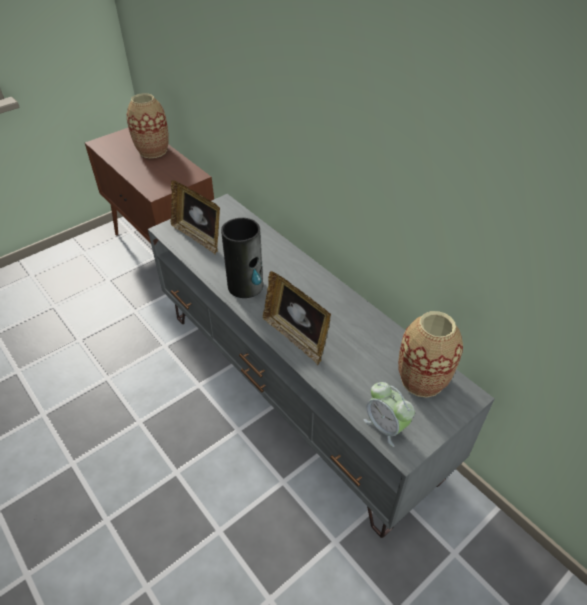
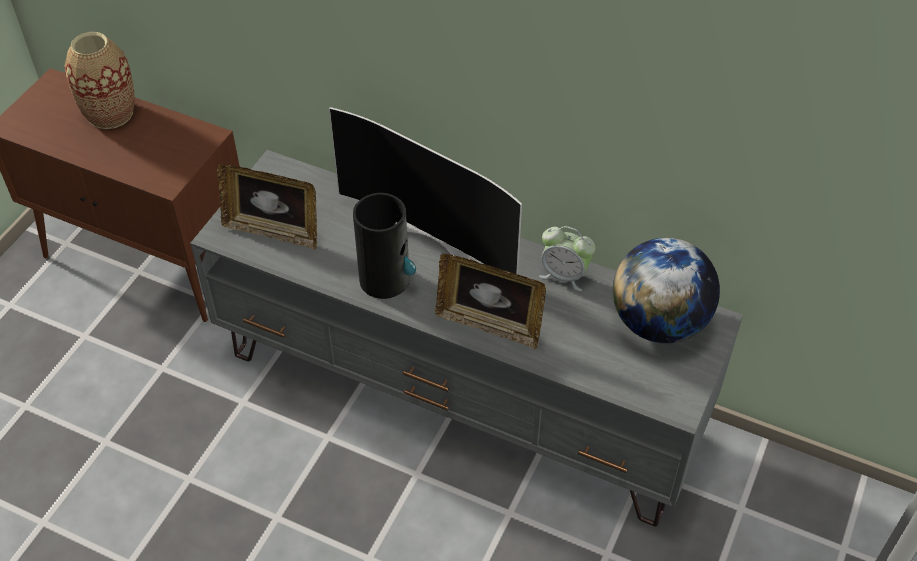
camera: 25 degrees left, 5 degrees up
alarm clock [364,382,415,447] -> alarm clock moved to [539,226,595,291]
vase [398,311,463,398] -> globe [613,238,720,343]
none -> television [329,107,522,274]

